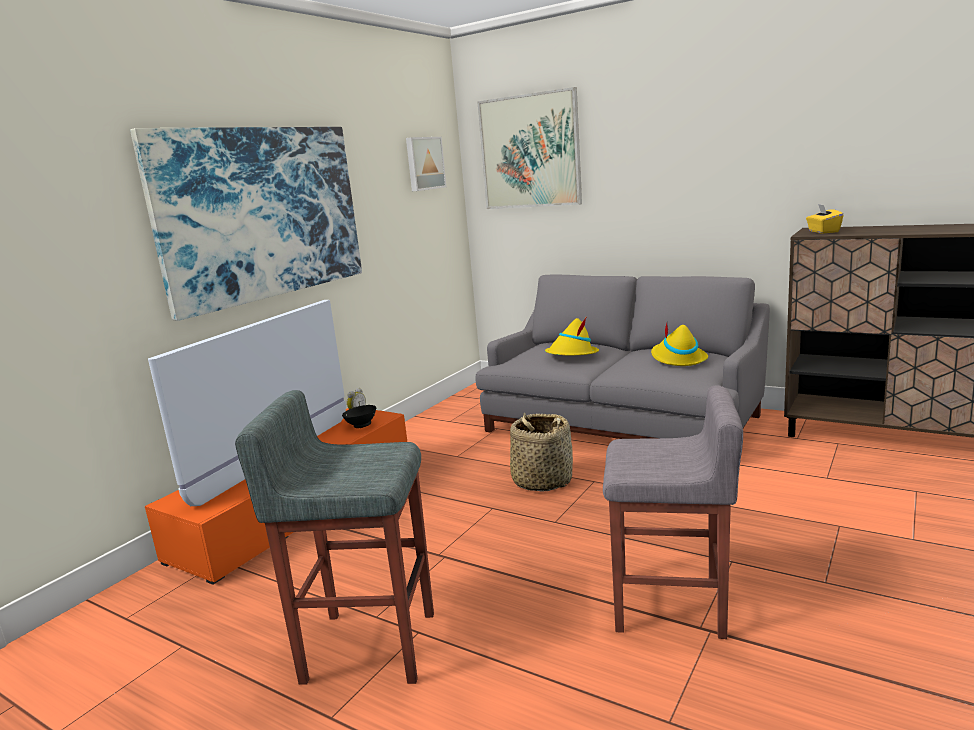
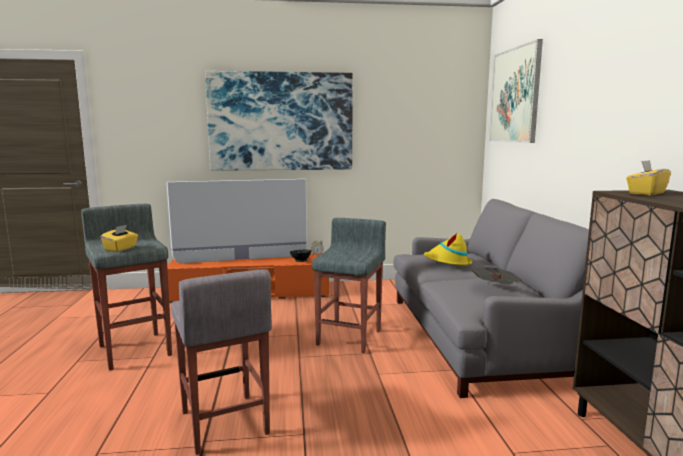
camera: 50 degrees right, 5 degrees down
picture [406,137,446,191] -> none
basket [510,413,573,492] -> grey stool [312,218,386,353]
yellow hat [651,324,708,366] -> newspaper [469,267,522,284]
none -> yellow tissue box [101,225,138,252]

